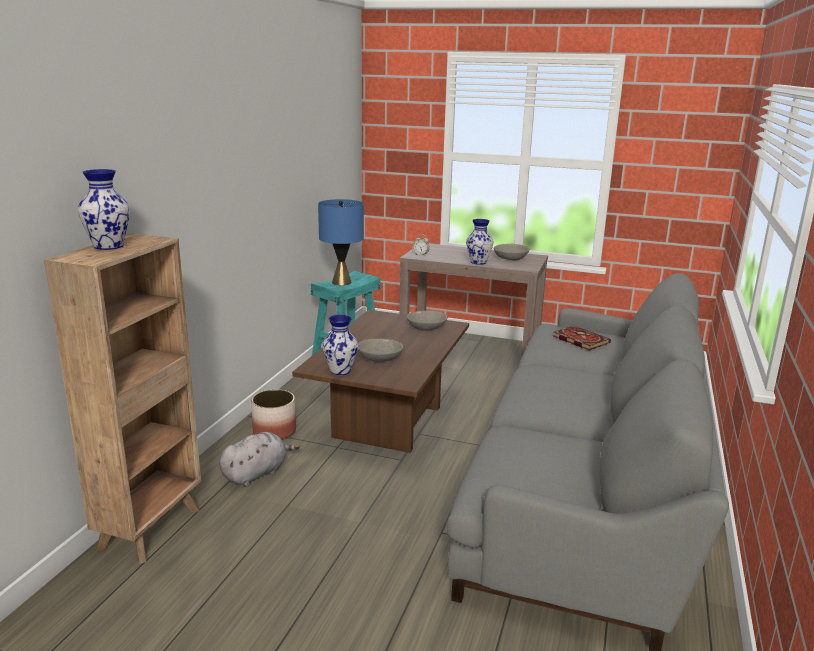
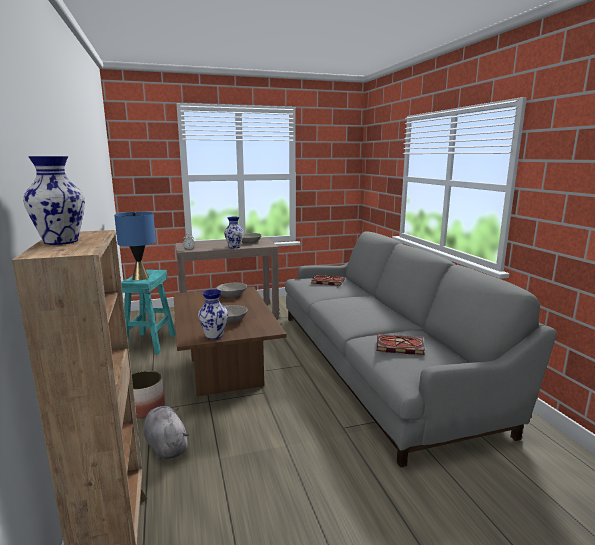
camera: 35 degrees left, 5 degrees down
grey plush toy [220,432,300,486] -> grey plush toy turned 45 degrees counterclockwise [144,406,189,460]
none -> book [377,334,425,355]

